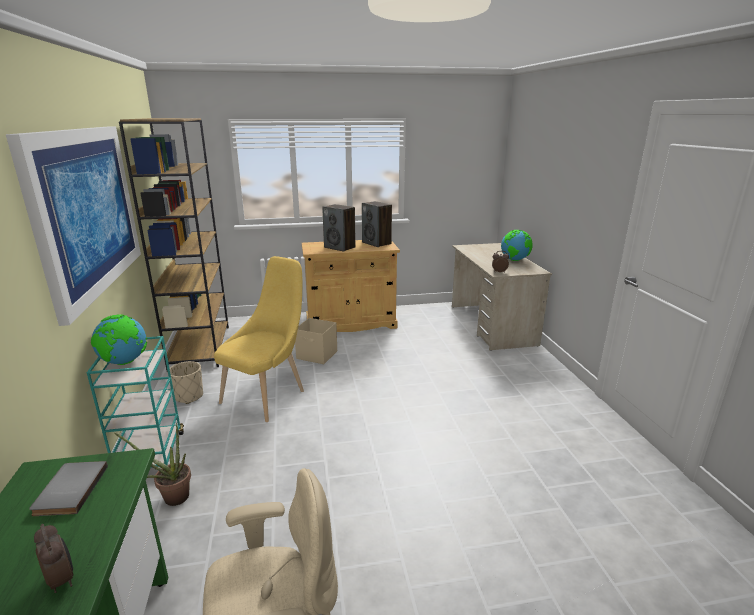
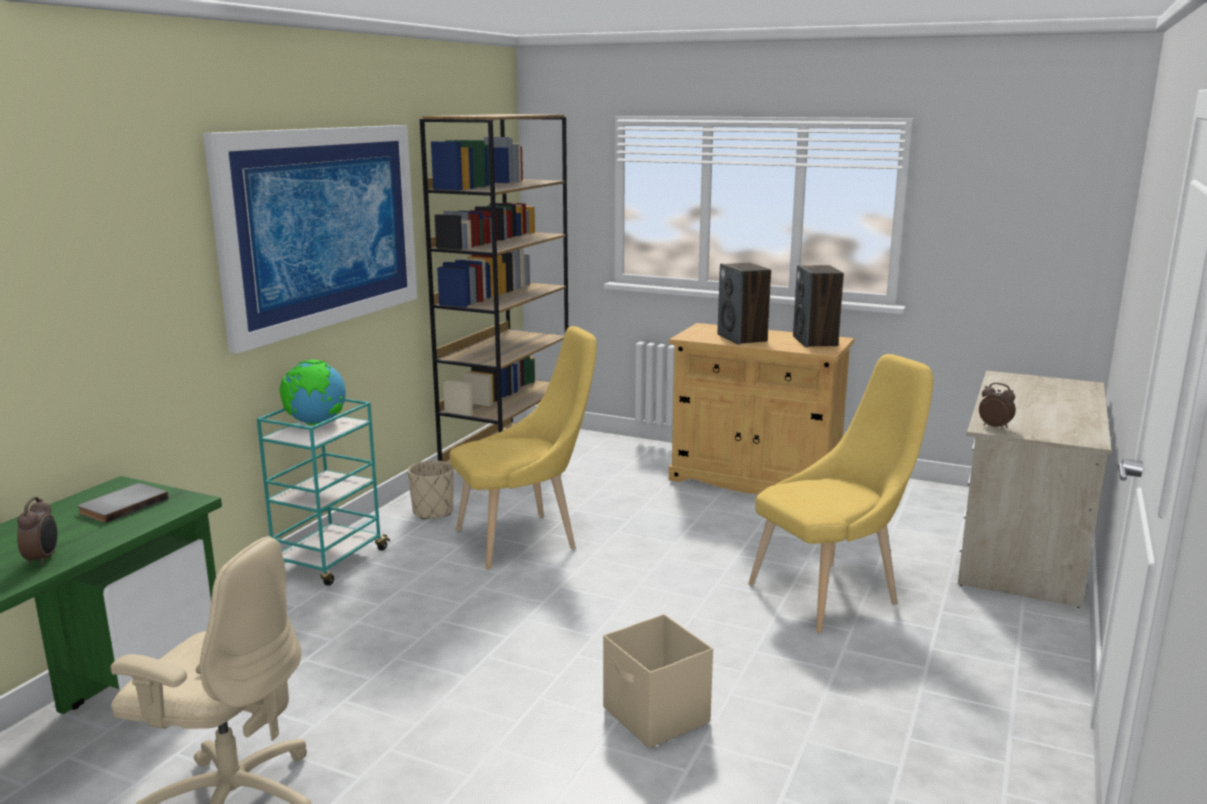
camera: 35 degrees right, 5 degrees down
potted plant [114,423,191,506] -> none
beige storage box [295,318,337,364] -> beige storage box moved to [603,614,713,748]
globe [501,230,533,261] -> none
none -> yellow chair [748,354,933,633]

